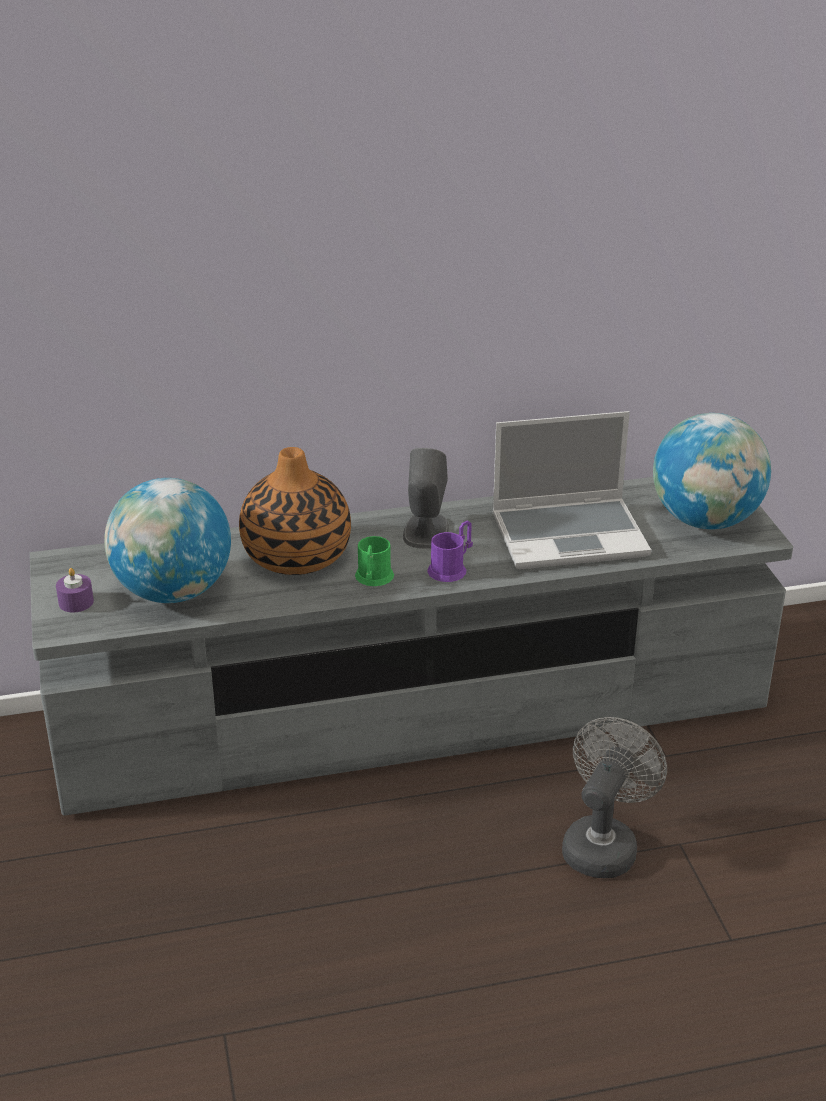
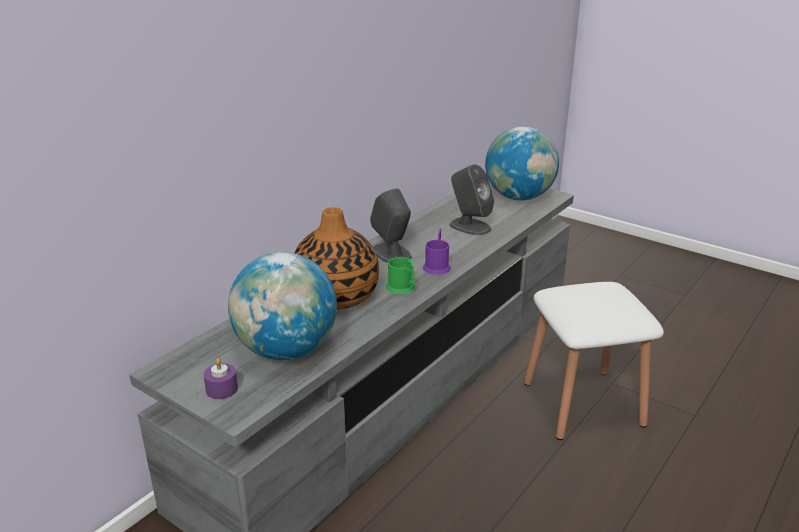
camera: 40 degrees left, 5 degrees down
laptop [492,411,651,569] -> grey speaker [450,164,494,235]
grey fan [562,717,667,878] -> white stool [524,282,664,440]

